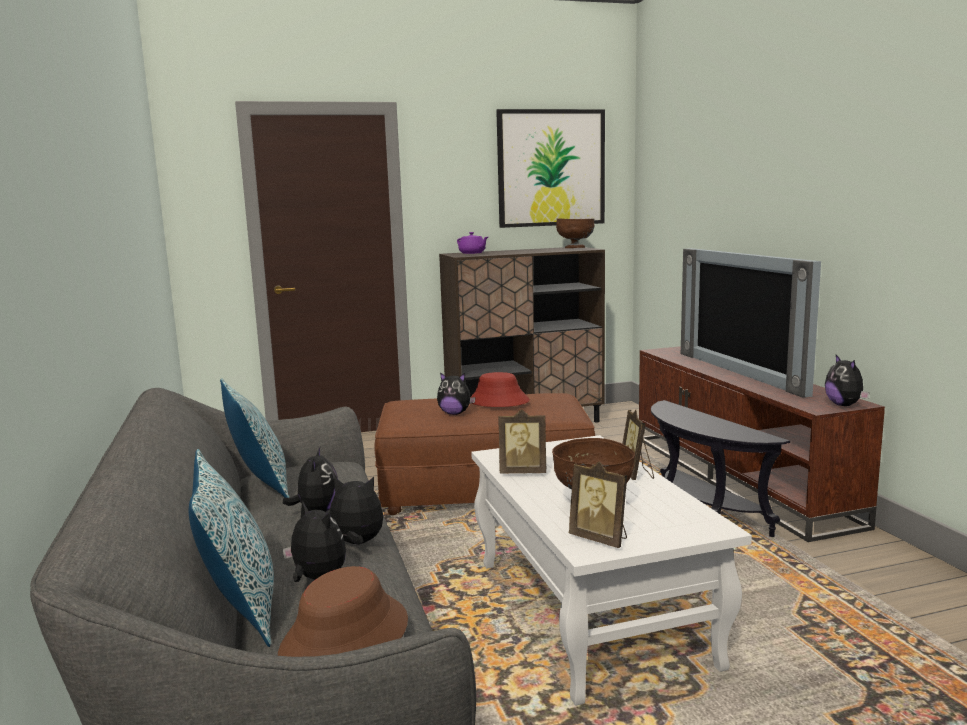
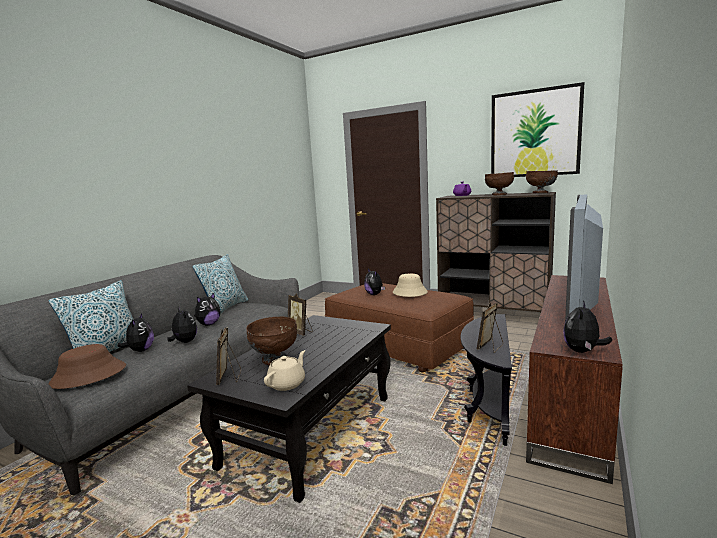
camera: 45 degrees right, 0 degrees up
red hat [471,372,530,407] -> beige hat [393,273,428,297]
white coffee table [471,435,752,706] -> black coffee table [187,315,391,503]
picture frame [622,410,654,480] -> picture frame moved to [477,303,503,353]
none -> beige teapot [264,350,305,391]
none -> brown bowl [485,172,514,195]

